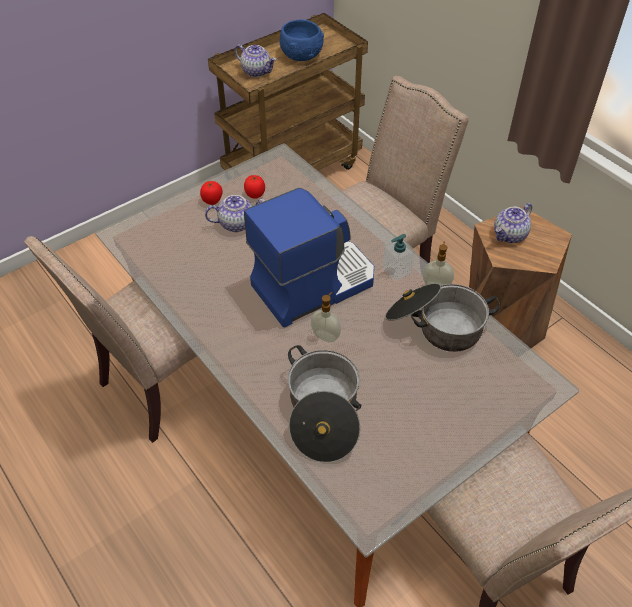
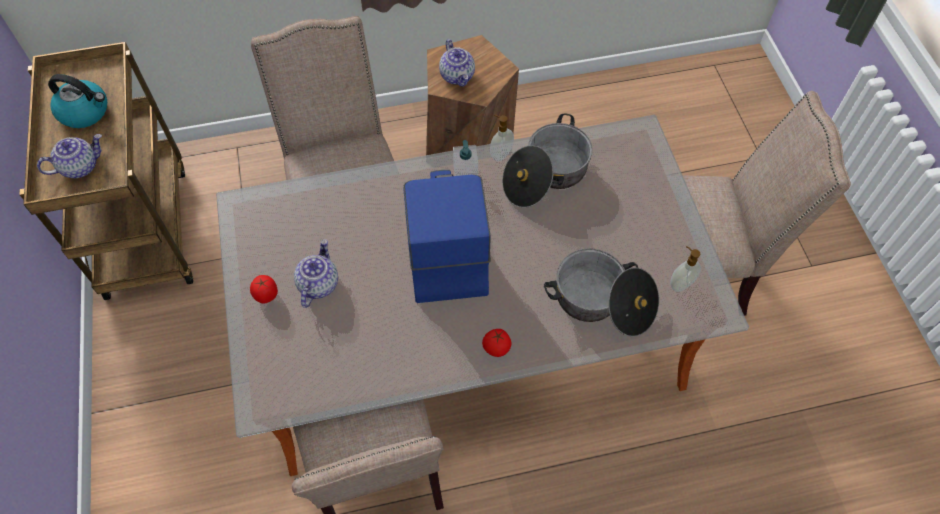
camera: 65 degrees left, 10 degrees up
tomato [244,175,265,199] -> tomato moved to [482,329,511,357]
blue bowl [279,19,324,61] -> kettle [48,74,107,128]
soap dispenser [311,292,341,342] -> soap dispenser moved to [670,246,701,292]

